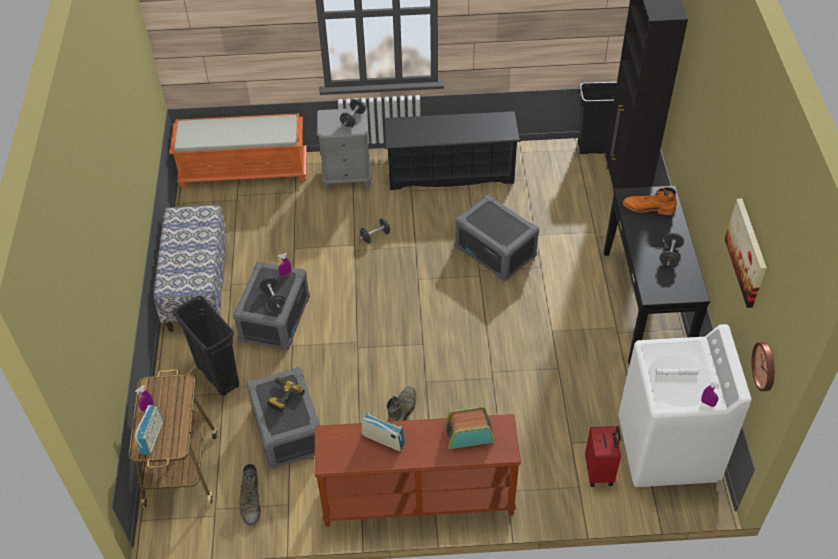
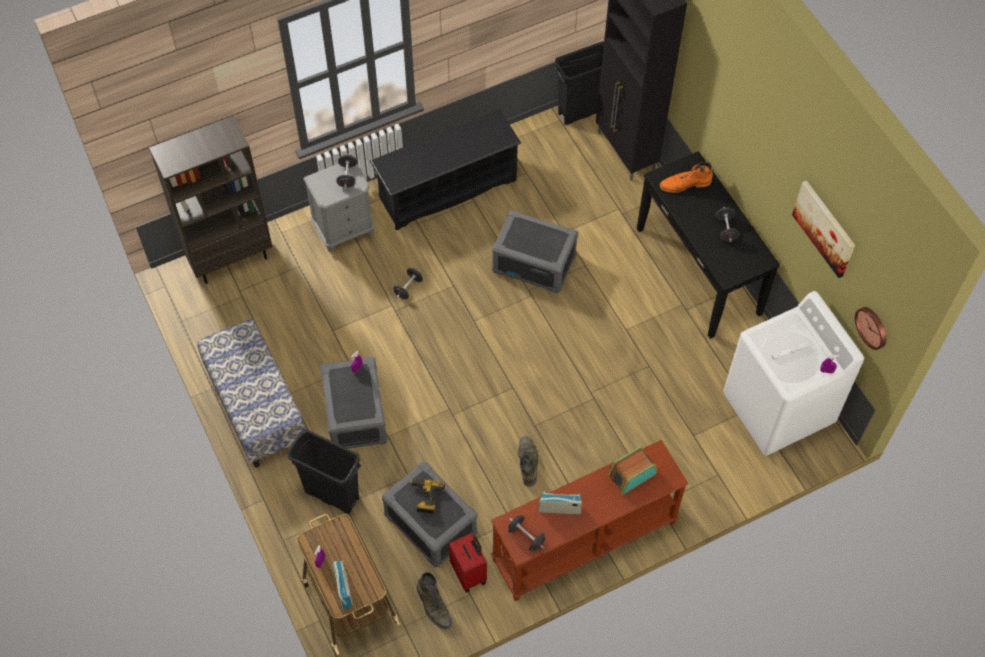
camera: 25 degrees left, 10 degrees up
orange bench [169,113,307,188] -> brown bookcase [149,116,273,284]
black dumbbell [259,277,286,309] -> black dumbbell moved to [508,515,545,551]
red suitcase [585,426,621,487] -> red suitcase moved to [449,533,487,592]

